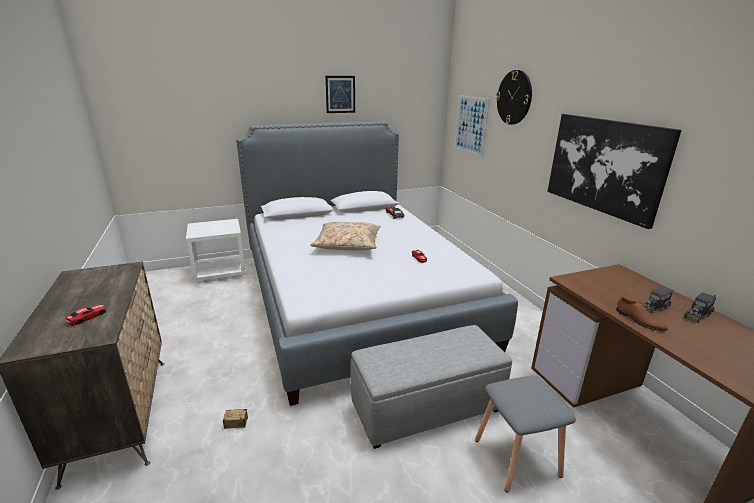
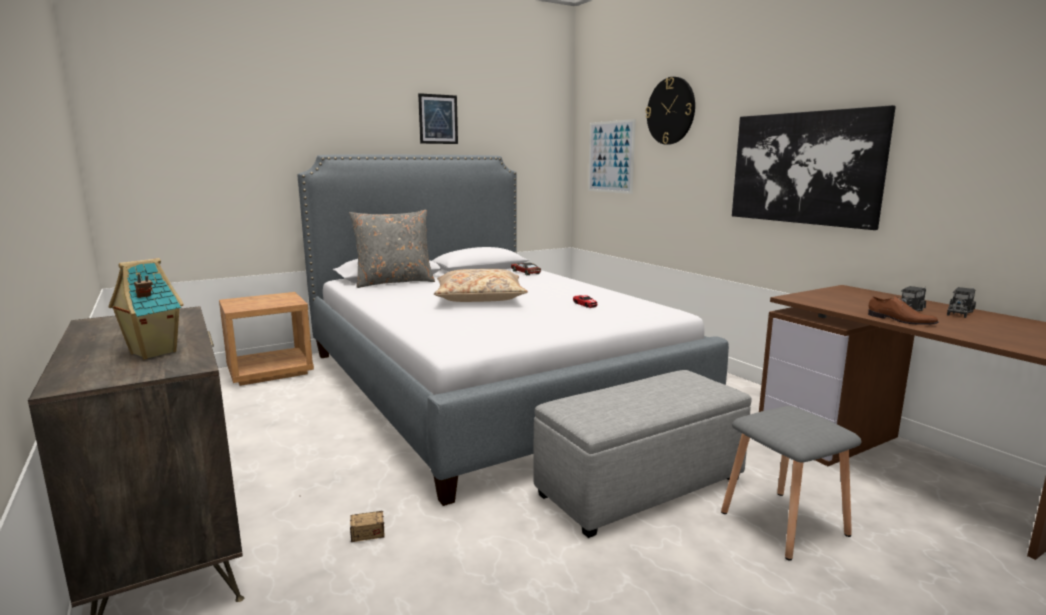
camera: 10 degrees left, 10 degrees down
toy car [65,305,106,326] -> toy house [109,258,184,360]
white nightstand [186,219,246,283] -> brown nightstand [219,292,314,386]
none -> grey pillow [349,210,435,288]

